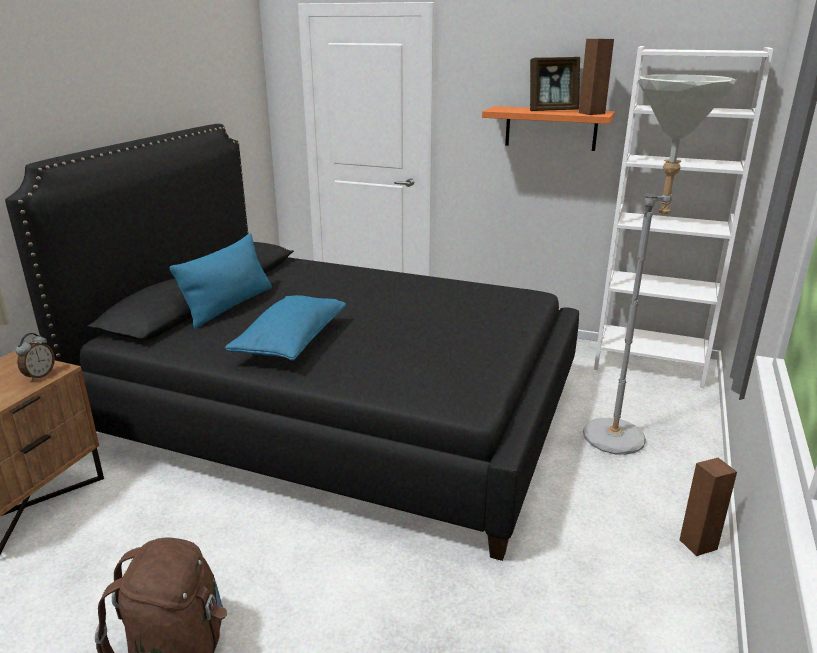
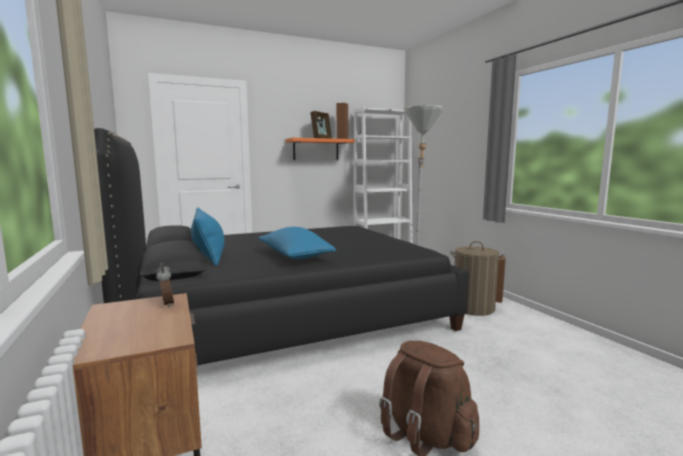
camera: 45 degrees left, 15 degrees down
none -> laundry basket [450,241,505,316]

